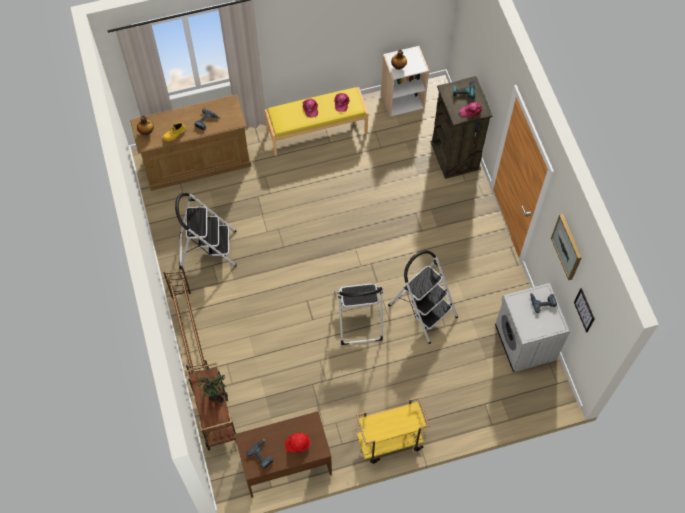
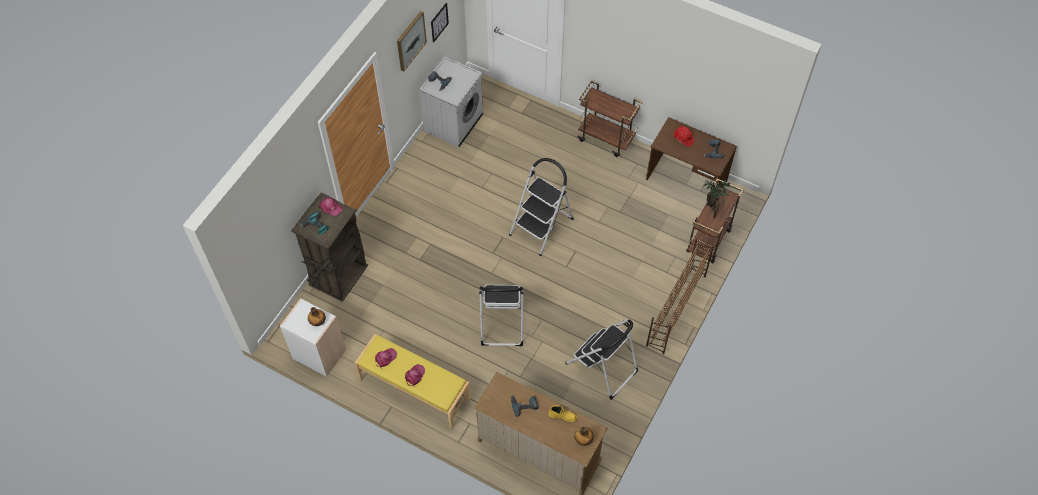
camera: 135 degrees left, 5 degrees down
yellow cart [356,397,429,464] -> brown cart [577,80,642,157]
step ladder [388,250,458,344] -> step ladder moved to [479,285,524,346]

